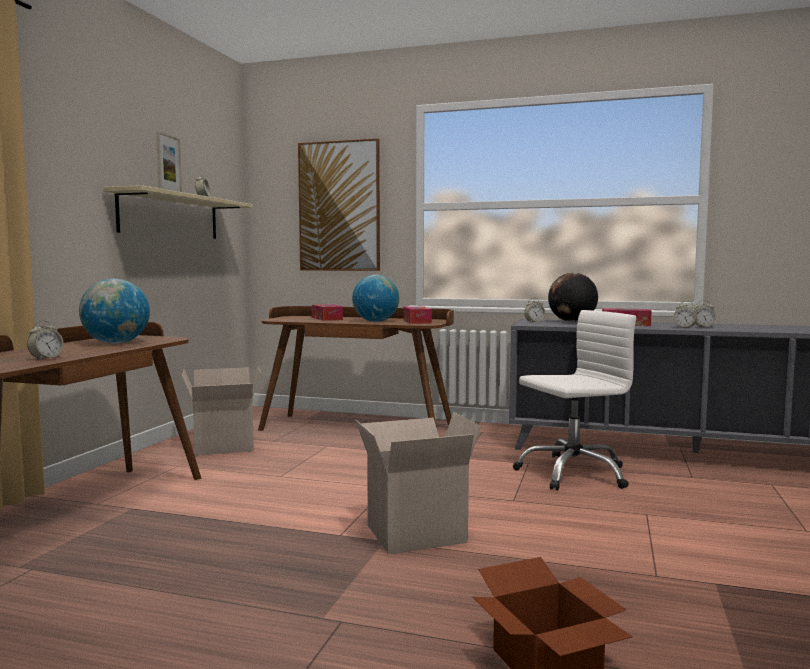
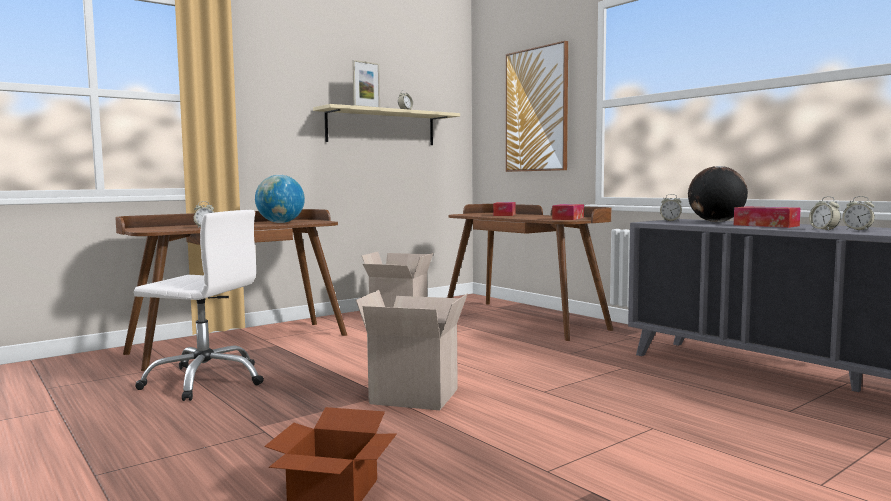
camera: 35 degrees right, 0 degrees up
globe [352,275,399,322] -> none
white office chair [513,310,636,491] -> white office chair moved to [134,210,264,401]

